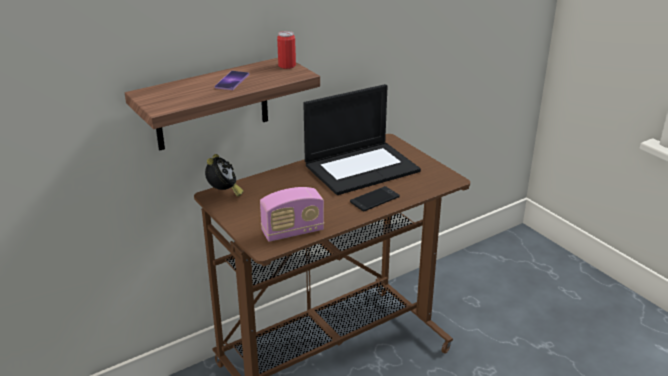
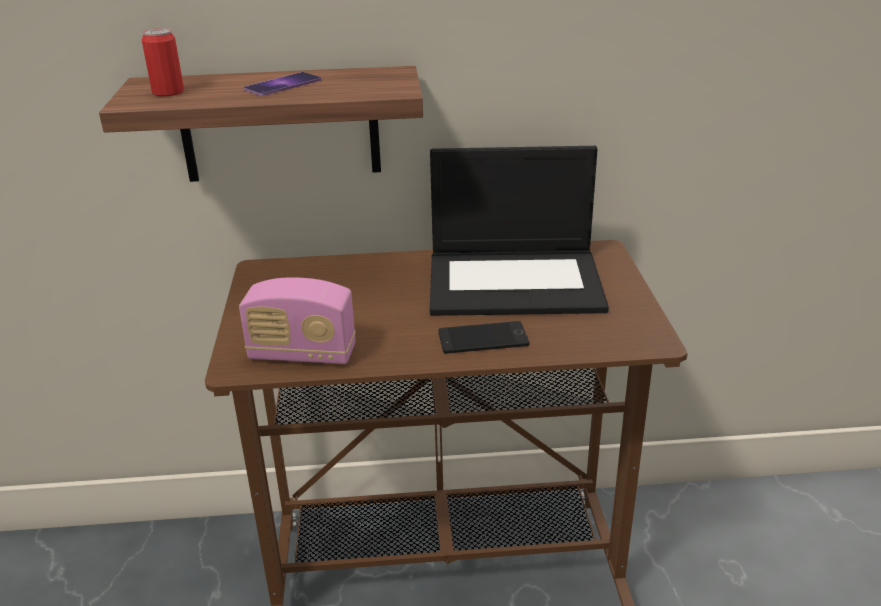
camera: 30 degrees right, 0 degrees up
alarm clock [205,154,244,197] -> none
can [277,31,296,69] -> can moved to [142,28,184,96]

